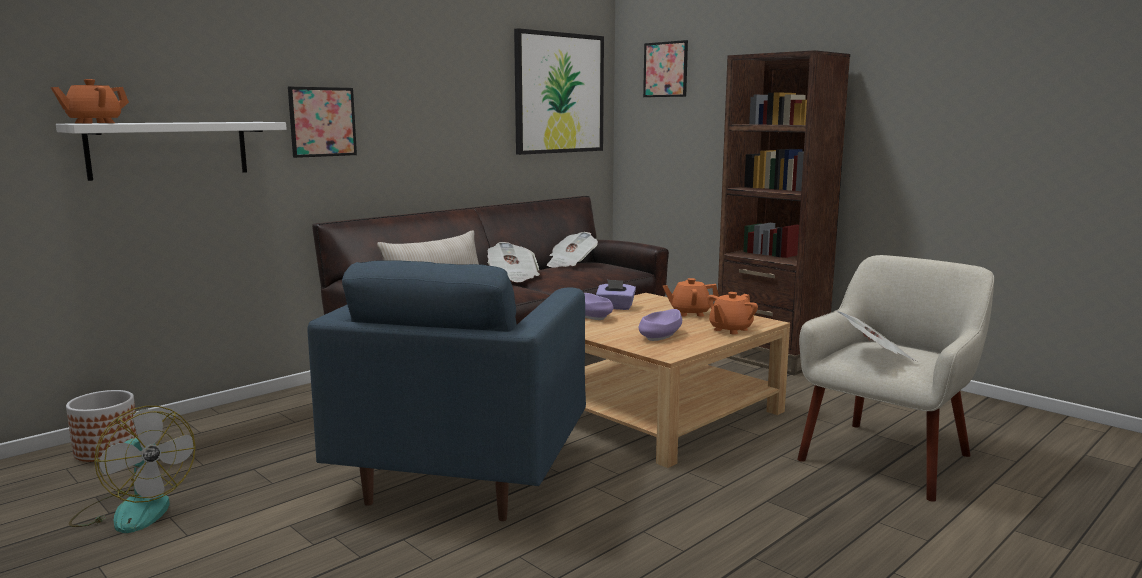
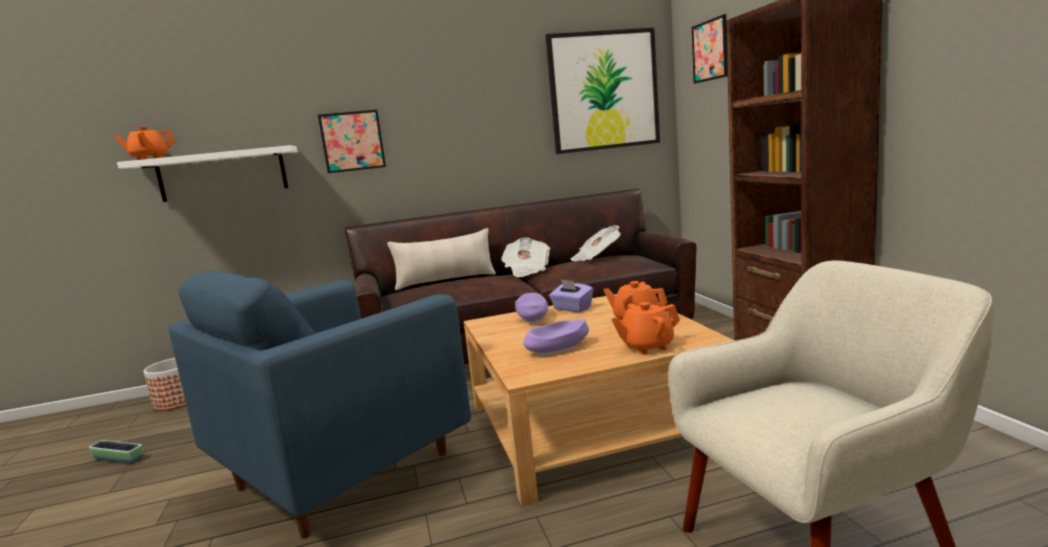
camera: 30 degrees right, 0 degrees up
fan [69,406,196,533] -> planter [89,440,142,464]
newspaper [835,310,919,362] -> none

